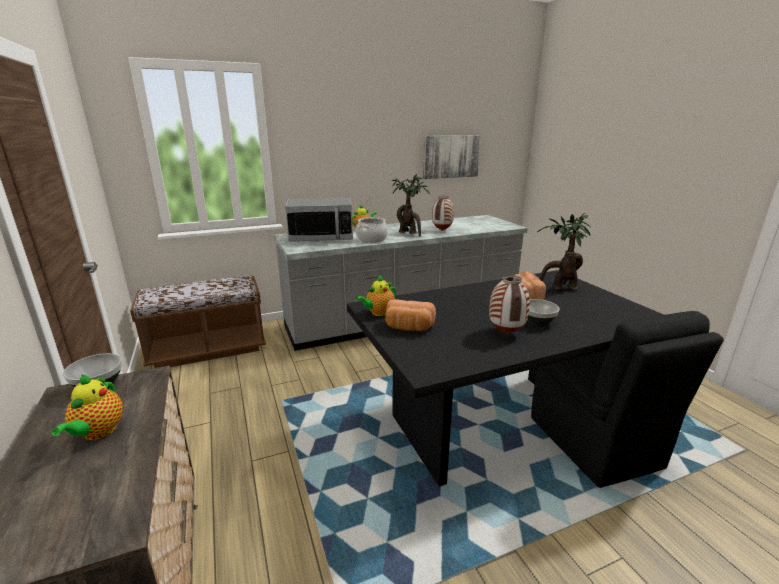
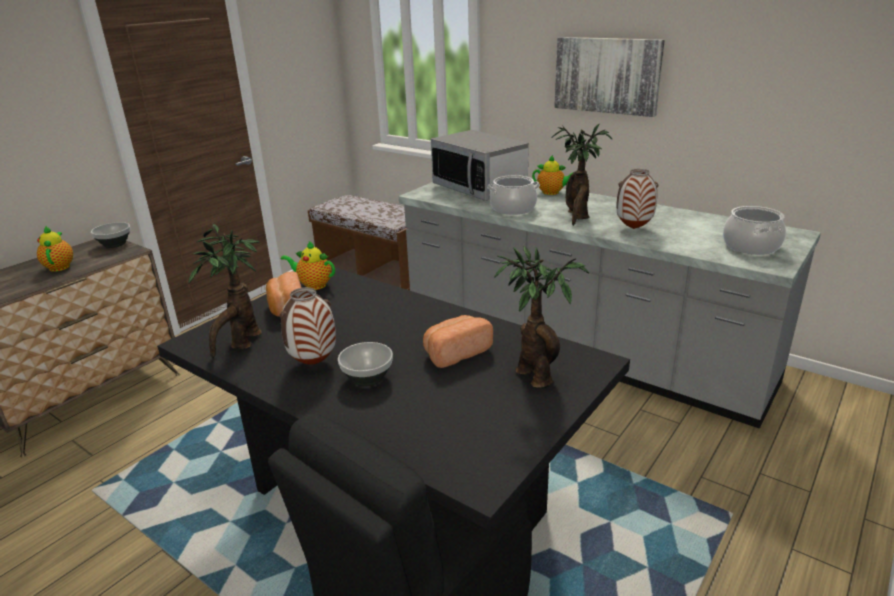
camera: 60 degrees right, 5 degrees up
teapot [51,374,123,440] -> teapot turned 105 degrees clockwise [37,226,73,272]
picture [423,135,481,179] -> picture moved to [554,37,665,117]
none -> potted plant [189,222,262,358]
none -> cooking pot [723,206,786,255]

